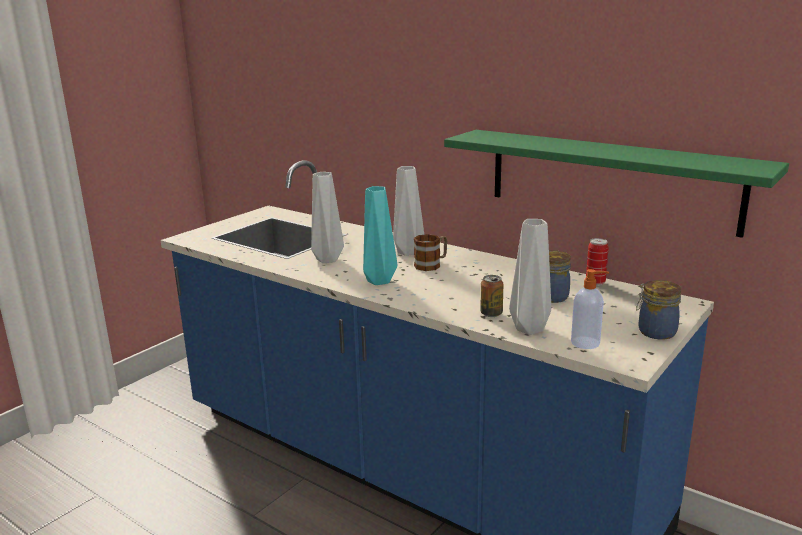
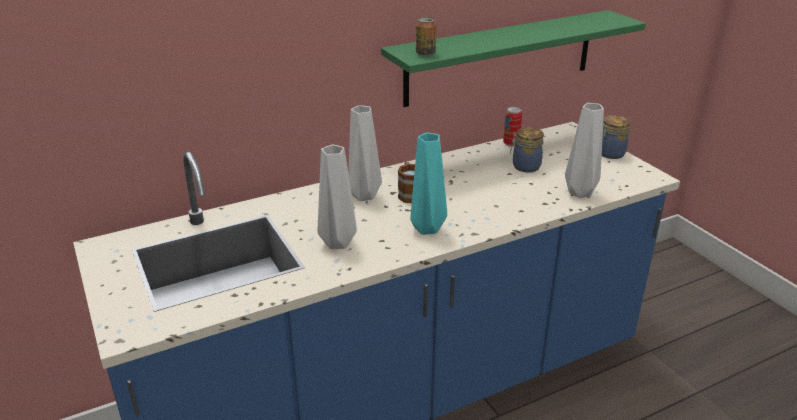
camera: 65 degrees left, 10 degrees up
can [481,275,504,317] -> can moved to [416,17,436,57]
soap dispenser [571,269,609,349] -> none

